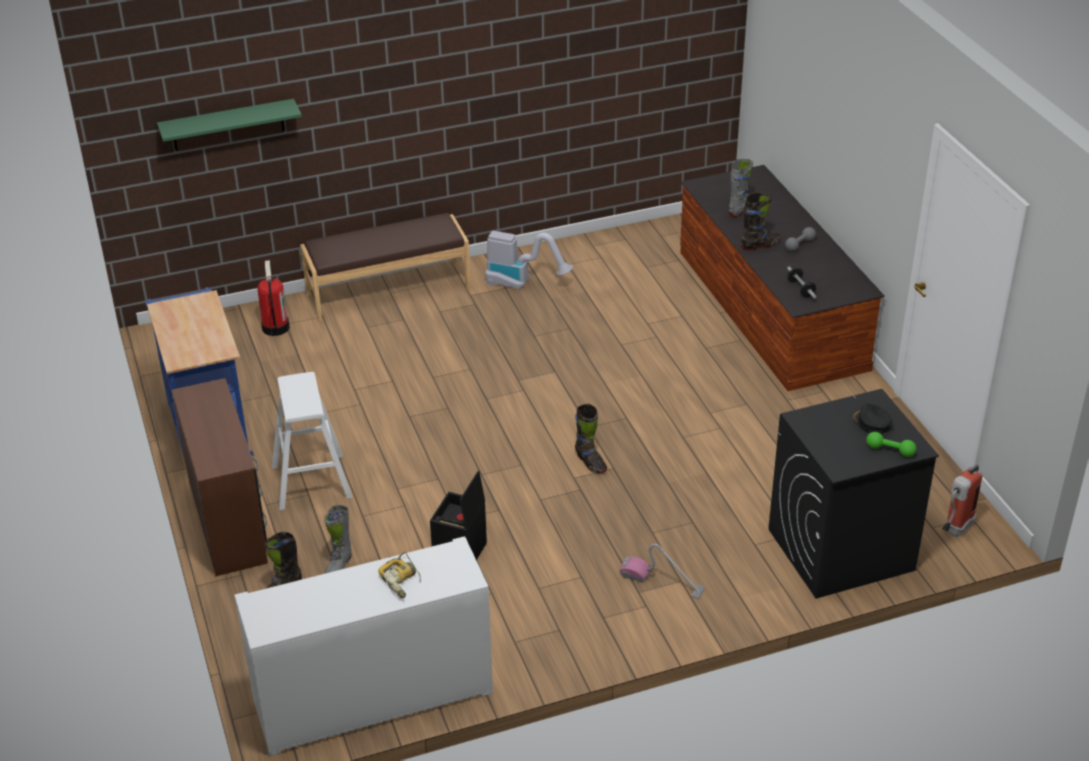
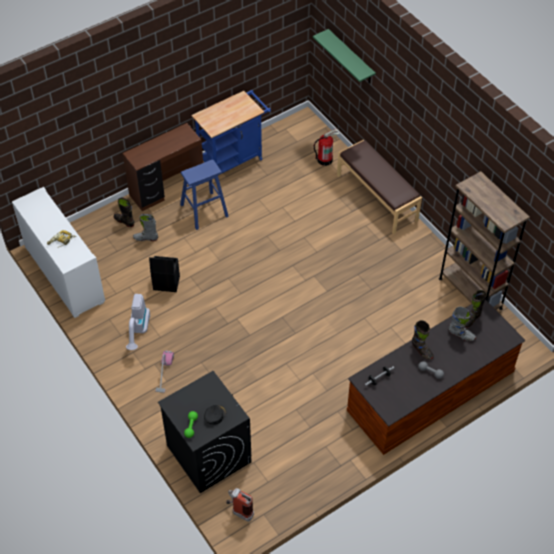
camera: 75 degrees right, 15 degrees up
white stool [272,372,352,510] -> blue stool [180,160,229,230]
vacuum cleaner [485,231,573,290] -> vacuum cleaner moved to [126,294,150,350]
black boot [575,404,607,473] -> black boot moved to [465,290,487,328]
none -> brown bookcase [439,171,530,310]

